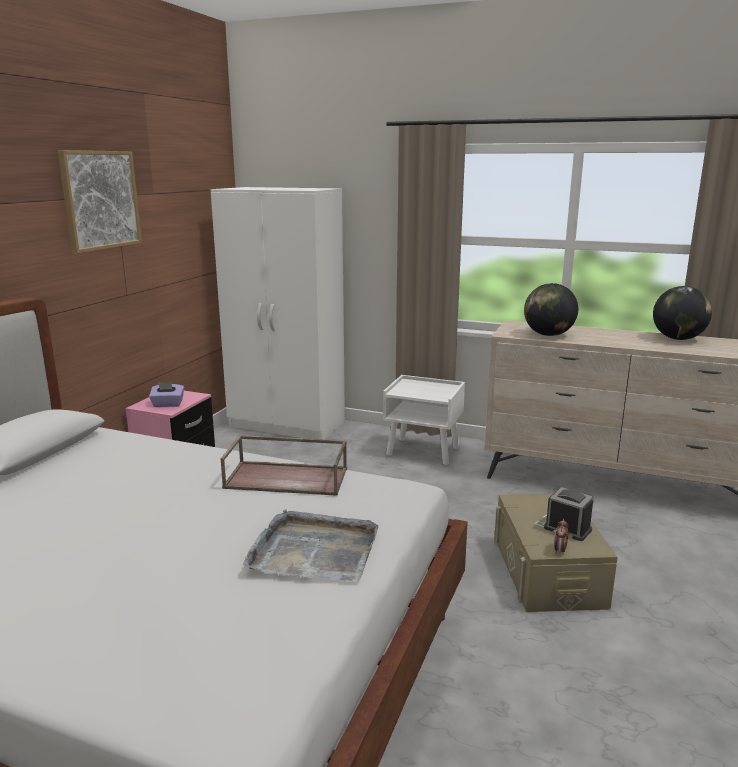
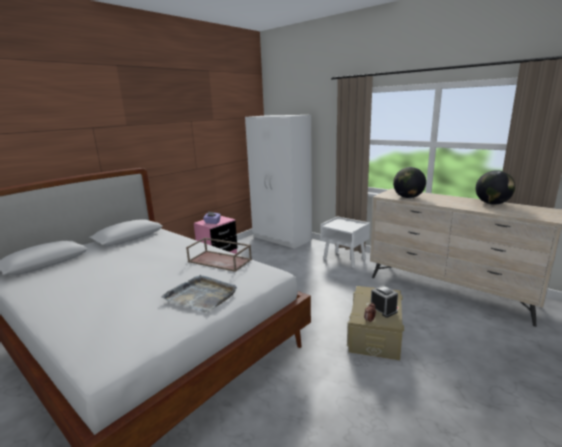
camera: 20 degrees right, 0 degrees up
picture [58,150,142,253] -> none

